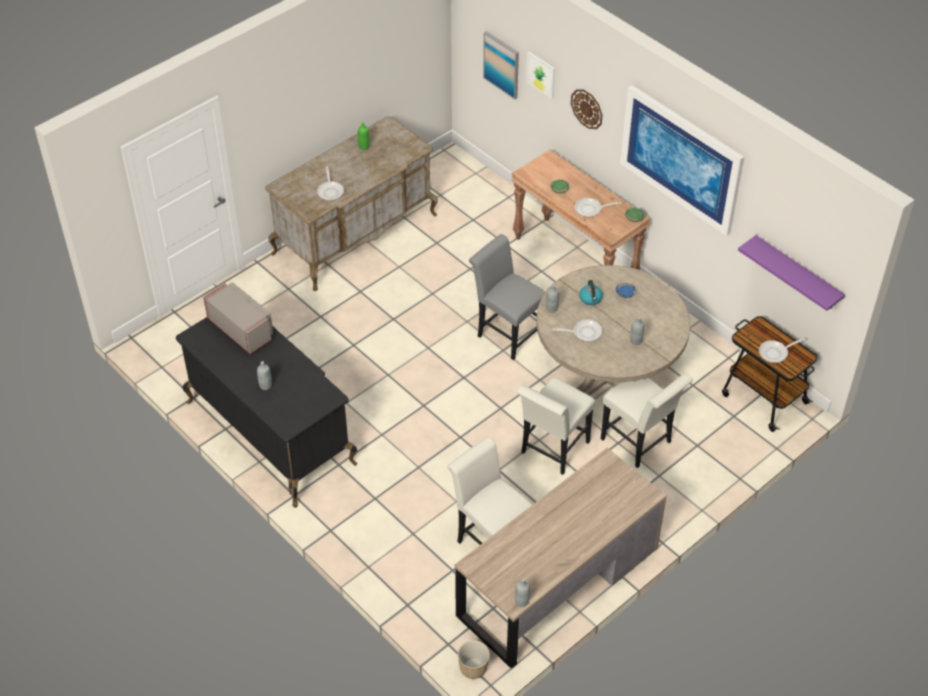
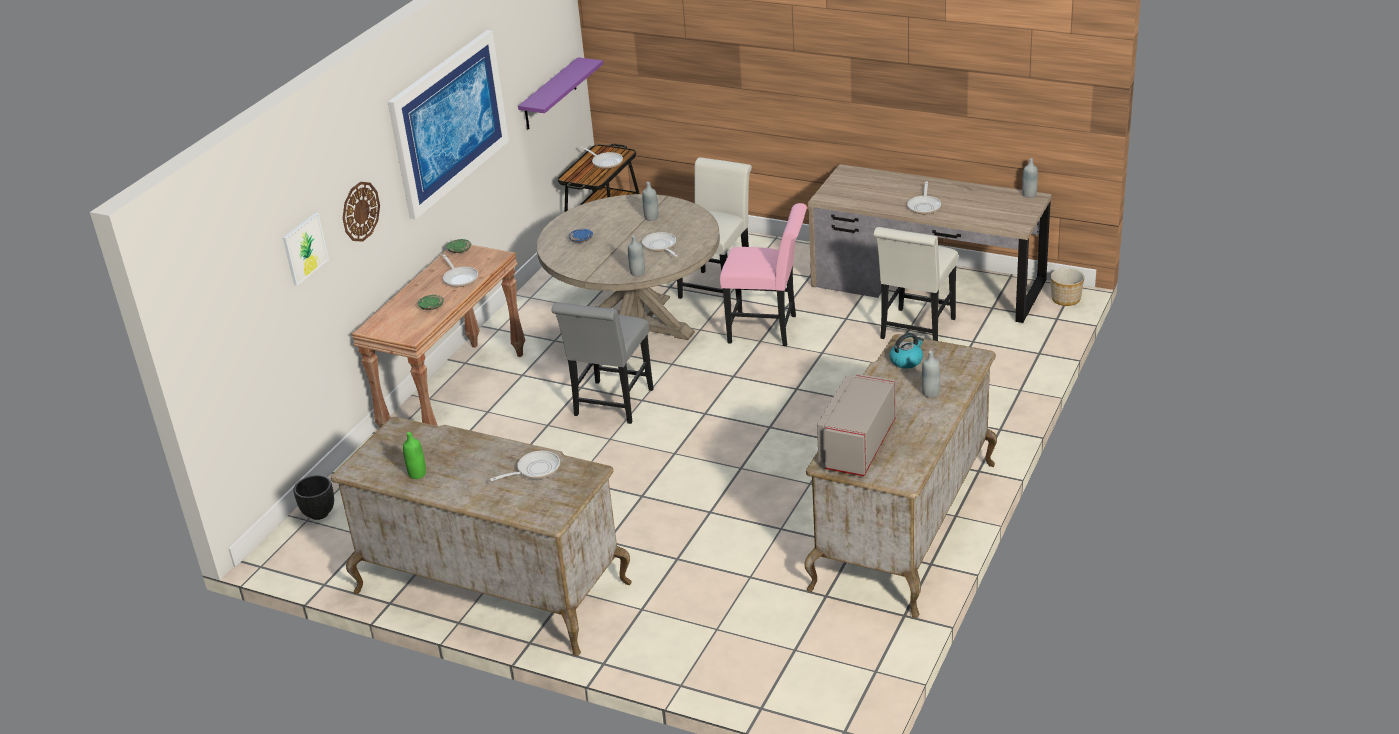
camera: 110 degrees left, 15 degrees down
black dresser [176,317,357,508] -> beige dresser [804,334,997,618]
picture [483,31,519,100] -> none
white chair [517,378,596,475] -> pink chair [720,203,807,346]
kettle [579,280,603,305] -> kettle moved to [889,333,924,369]
none -> black planter [293,475,334,520]
none -> frying pan [907,181,941,214]

